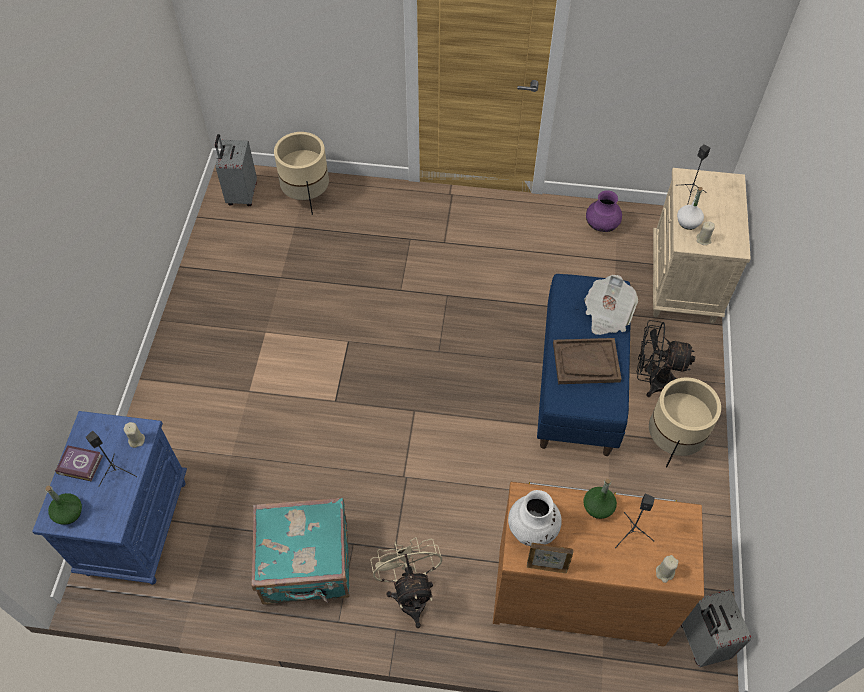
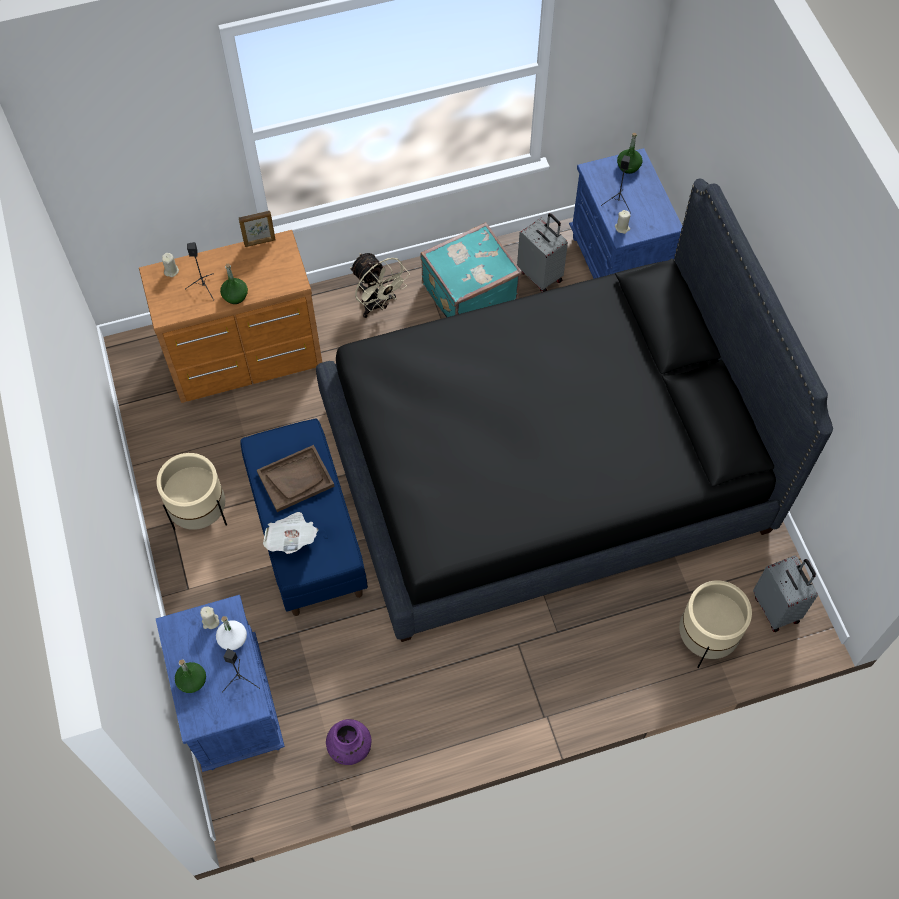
camera: 155 degrees right, 5 degrees up
book [55,446,103,481] -> none
white vase [508,490,562,546] -> none
black fan [637,320,695,397] -> none
beige nightstand [653,168,751,323] -> blue nightstand [156,595,285,772]
grey suitcase [681,590,751,667] -> grey suitcase moved to [517,213,568,292]
none -> green bottle [175,660,206,693]
none -> black bed [316,179,833,642]

